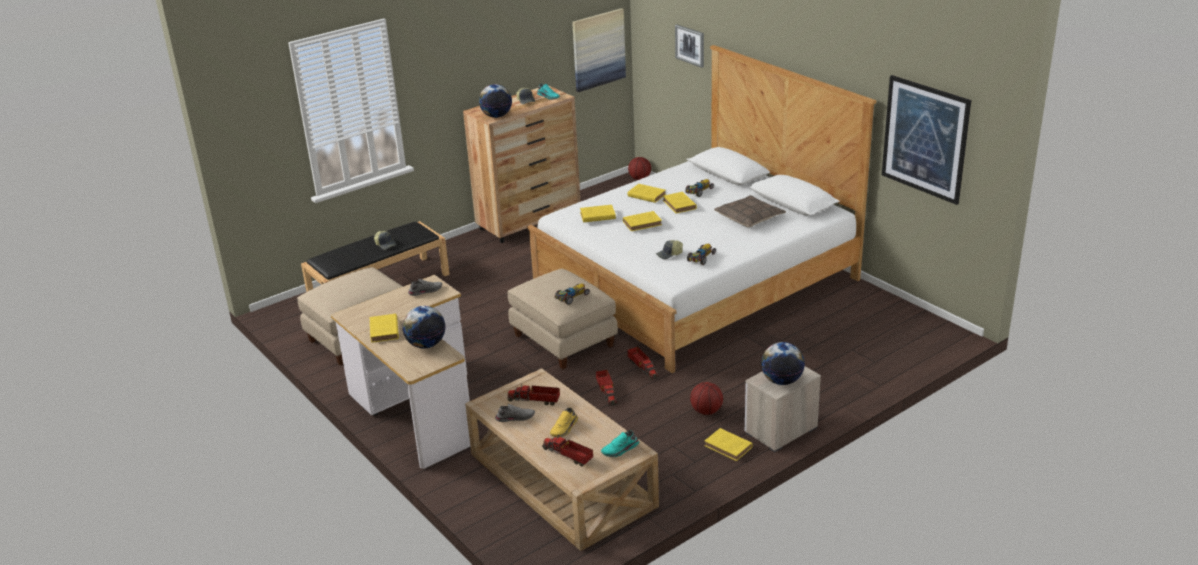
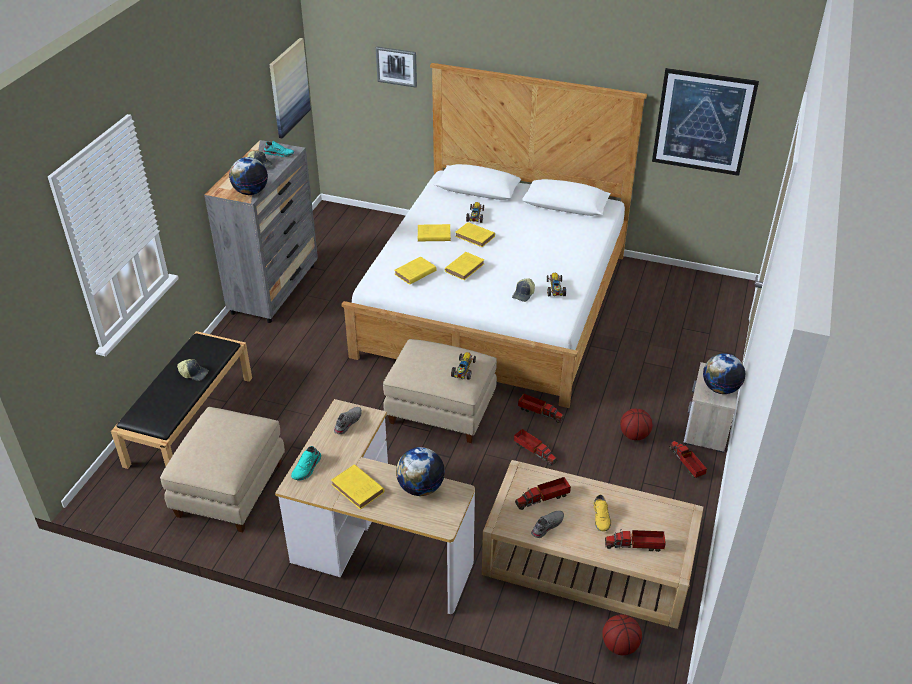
camera: 35 degrees left, 10 degrees up
brown dresser [463,86,580,243] -> grey dresser [204,140,318,323]
turquoise shoe [601,430,639,457] -> turquoise shoe moved to [291,446,321,481]
basketball [628,157,651,180] -> basketball moved to [602,614,642,655]
yellow book [704,428,753,461] -> toy truck [669,441,707,478]
pillow [714,195,786,227] -> none

